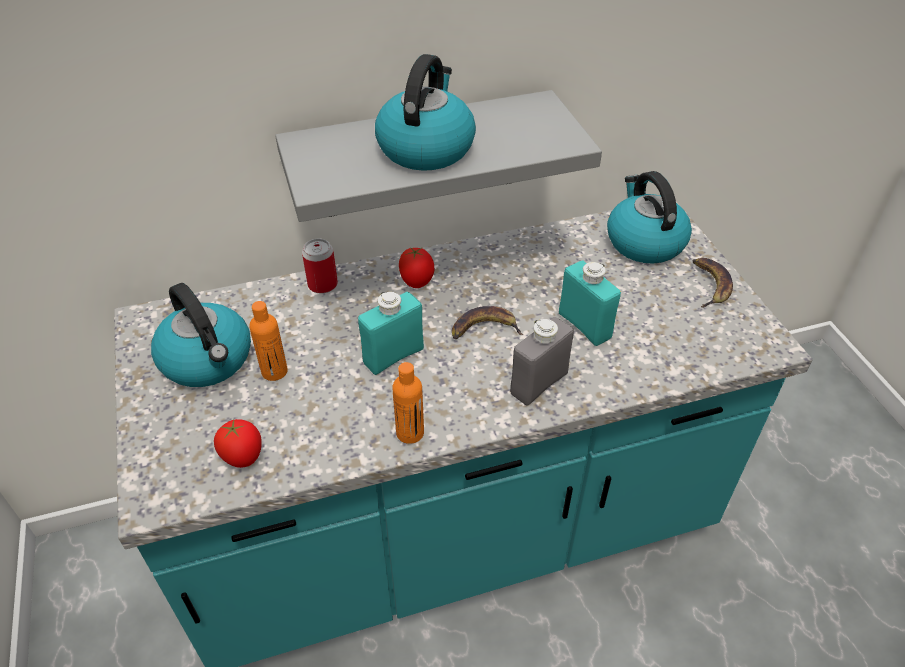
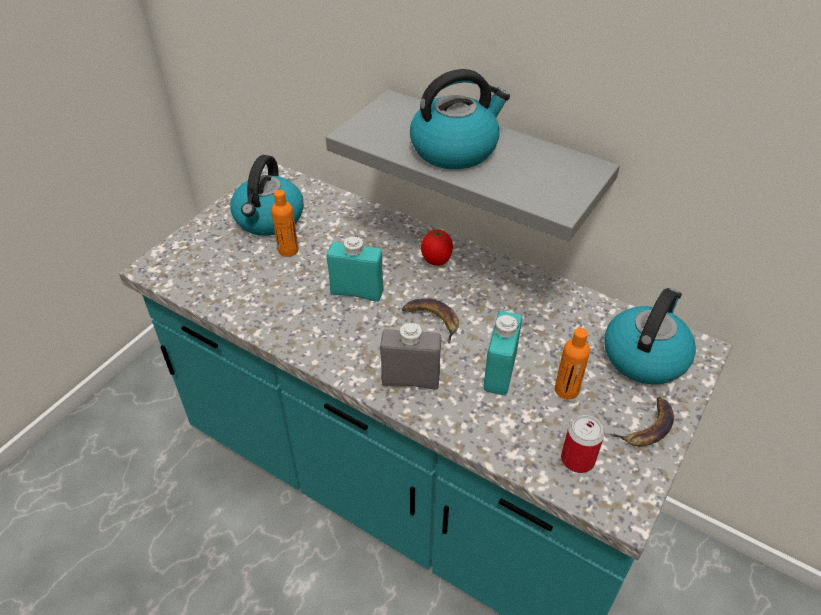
camera: 50 degrees right, 0 degrees up
tomato [214,419,262,468] -> none
can [302,239,338,293] -> can moved to [561,415,604,473]
orange bottle [392,362,424,444] -> orange bottle moved to [555,328,590,400]

